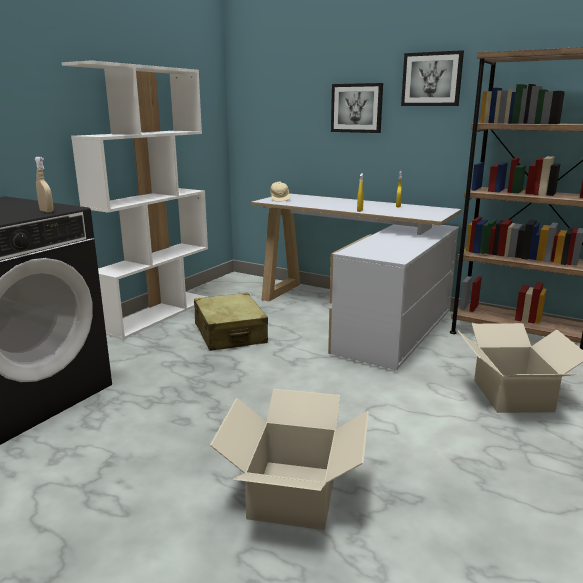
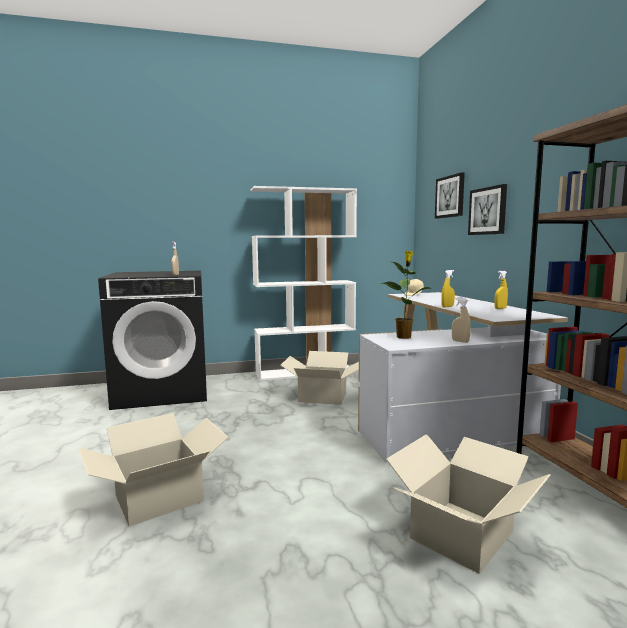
camera: 45 degrees right, 10 degrees down
beige suitcase [194,293,268,351] -> cardboard box [280,351,359,405]
picture [401,50,464,106] -> picture moved to [435,172,465,219]
none -> potted plant [380,251,432,339]
none -> beige spray bottle [452,297,471,343]

